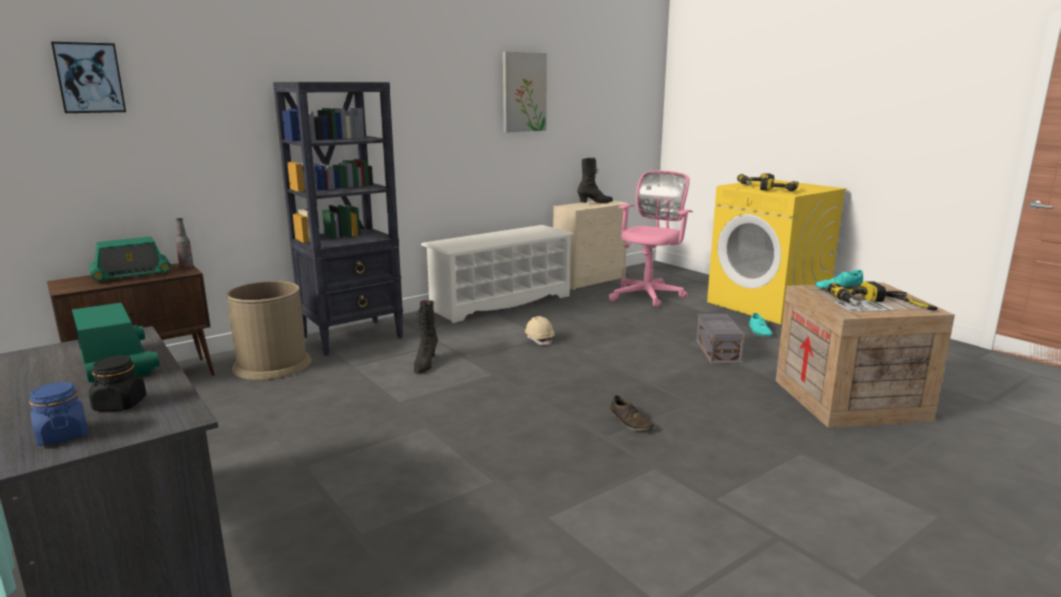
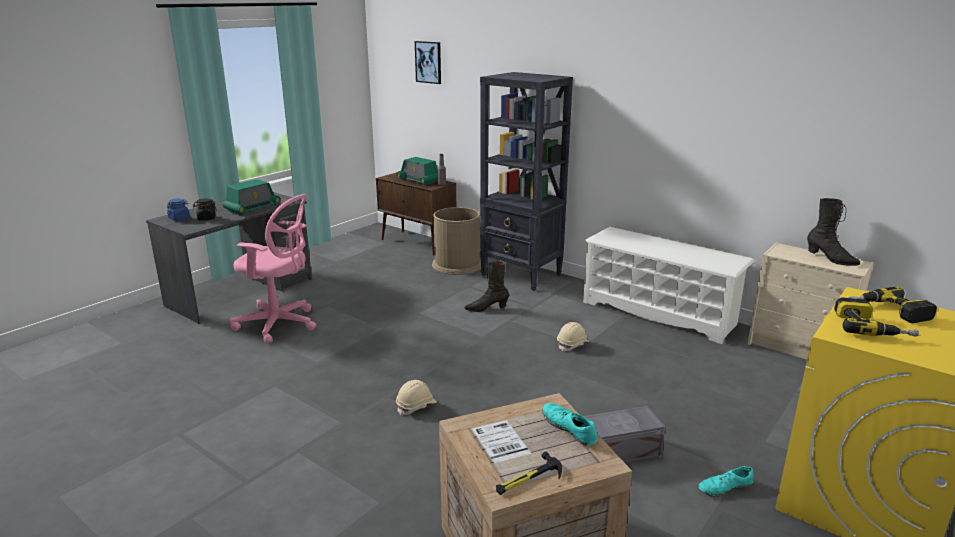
camera: 75 degrees right, 5 degrees up
picture [503,52,547,133] -> none
pink office chair [609,171,693,307] -> pink office chair moved to [230,194,316,344]
brown shoe [610,395,654,431] -> beige hard hat [396,380,437,415]
power drill [828,281,886,307] -> none

